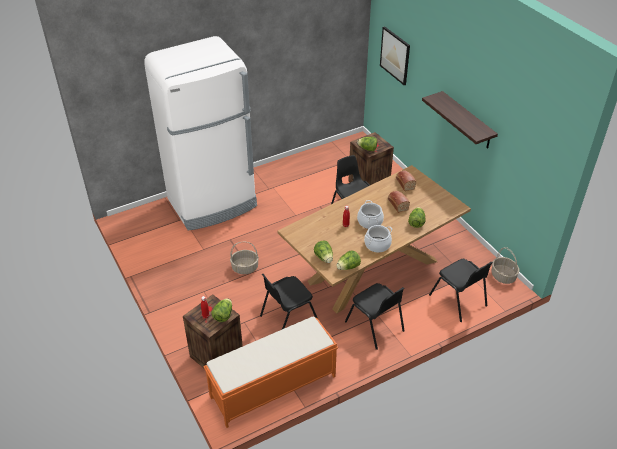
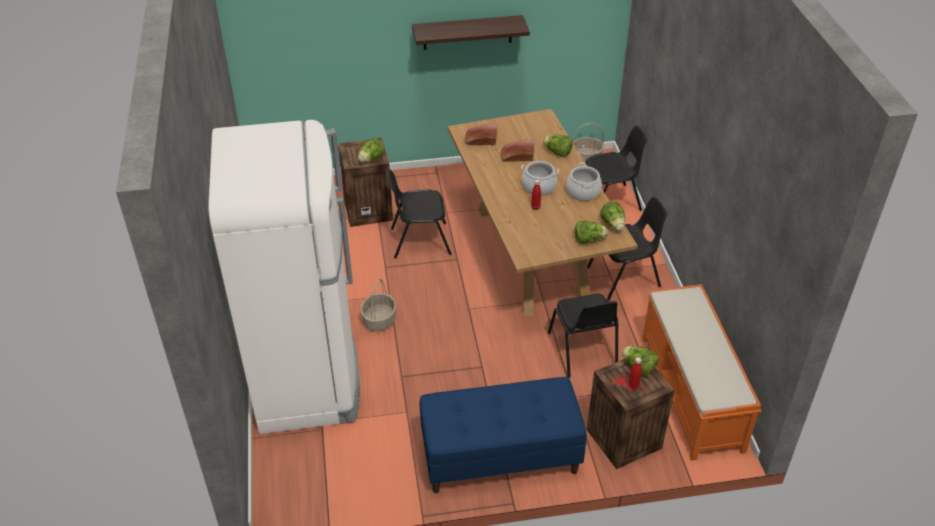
camera: 70 degrees left, 0 degrees up
basket [230,242,259,274] -> basket moved to [360,279,396,332]
picture [380,26,410,85] -> none
none -> blue bench [420,377,587,493]

